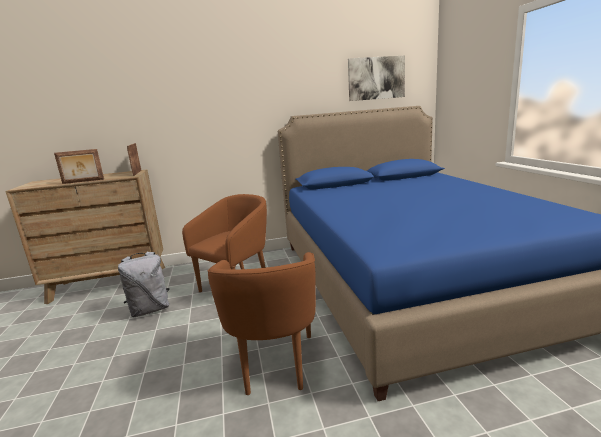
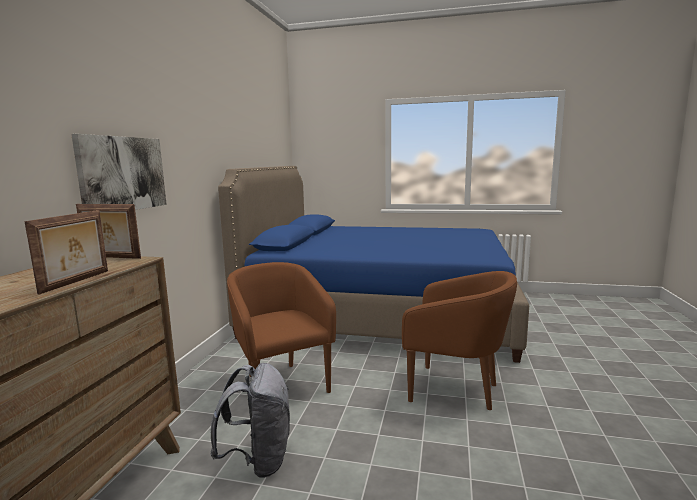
camera: 65 degrees left, 5 degrees down
picture [348,55,405,101] -> picture moved to [71,134,167,210]

